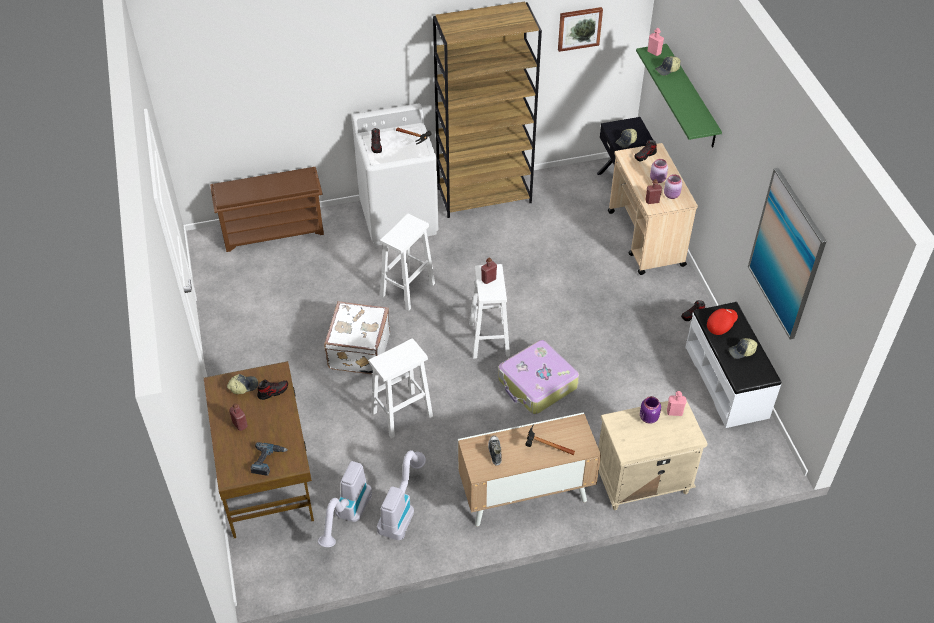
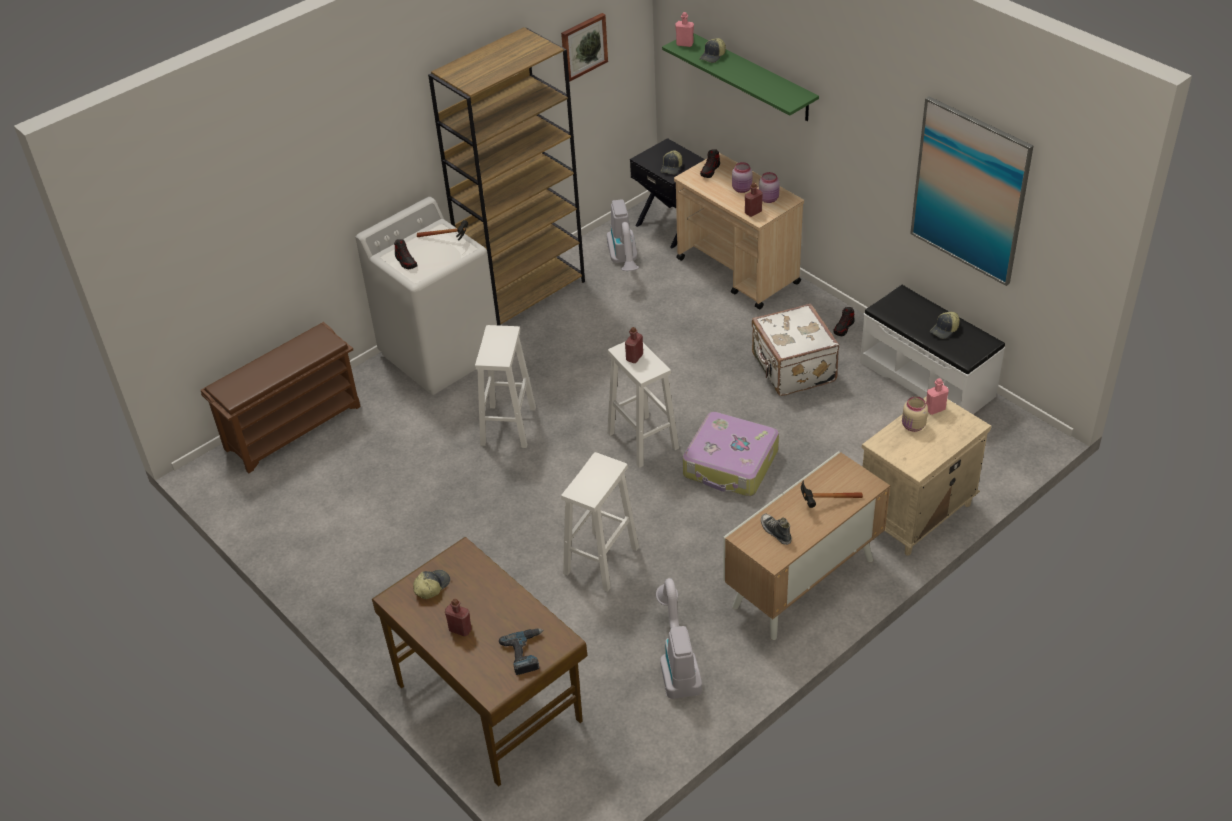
camera: 25 degrees left, 5 degrees down
shoe [257,380,288,400] -> none
vacuum cleaner [318,461,372,547] -> vacuum cleaner moved to [607,199,639,271]
white suitcase [324,301,390,374] -> white suitcase moved to [752,303,839,396]
purple jar [640,396,661,424] -> beige jar [902,396,928,432]
red cap [707,309,738,335] -> none

